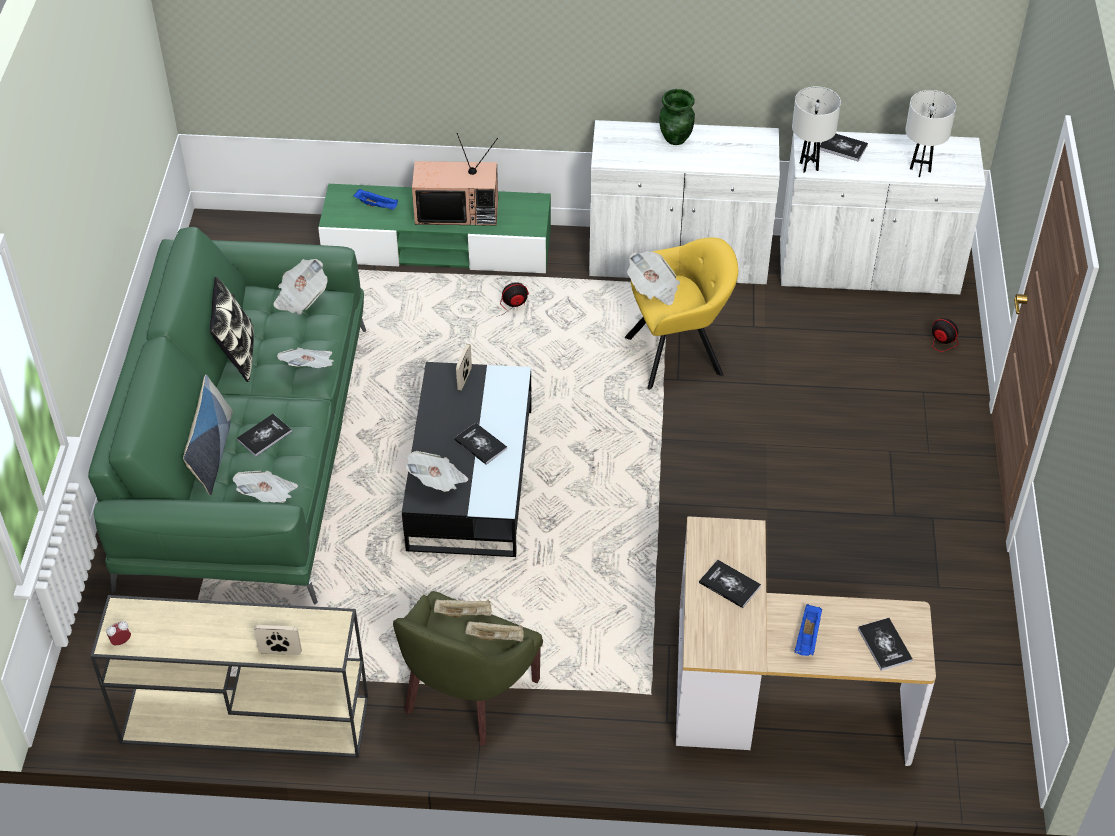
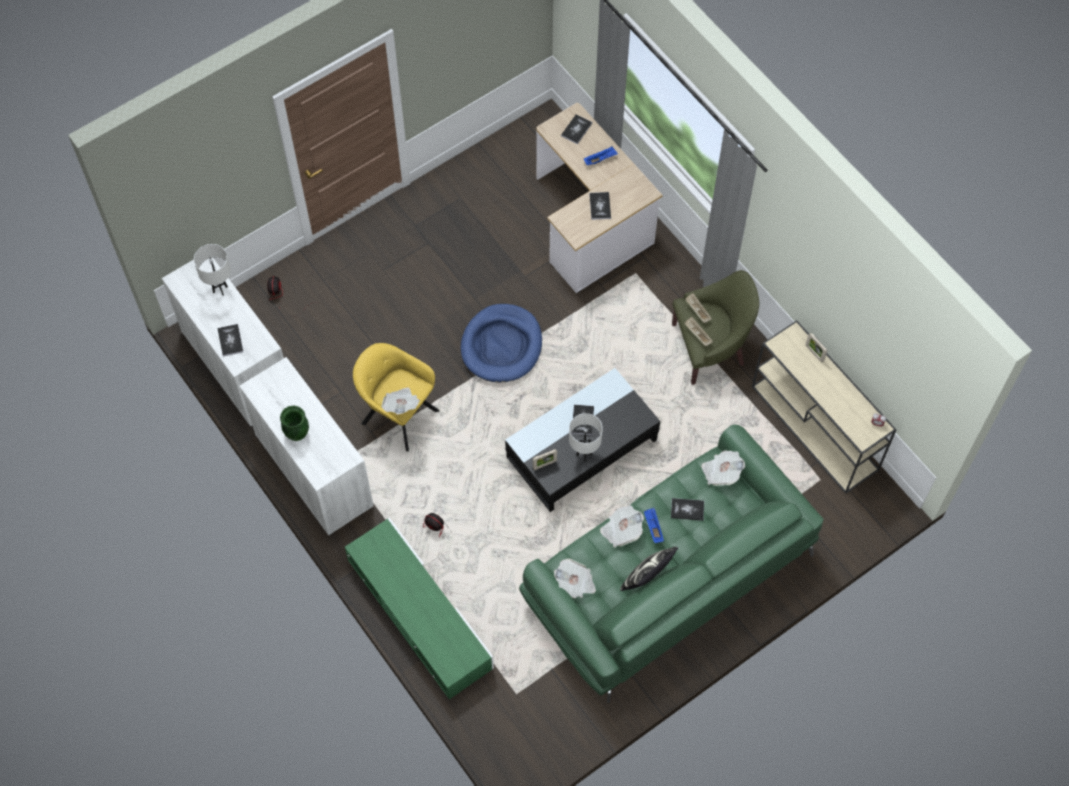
camera: 130 degrees left, 15 degrees up
pillow [183,375,233,495] -> none
blue tray [353,189,398,210] -> blue tray moved to [644,508,664,543]
newspaper [405,451,468,492] -> none
television [412,133,498,226] -> none
white table lamp [792,86,841,173] -> white table lamp moved to [569,413,603,462]
none -> blue dog bed [460,304,542,382]

